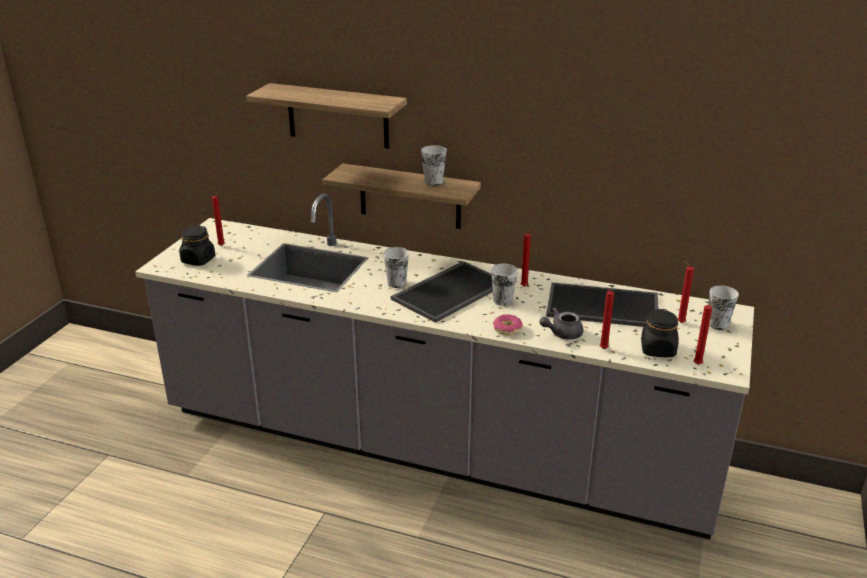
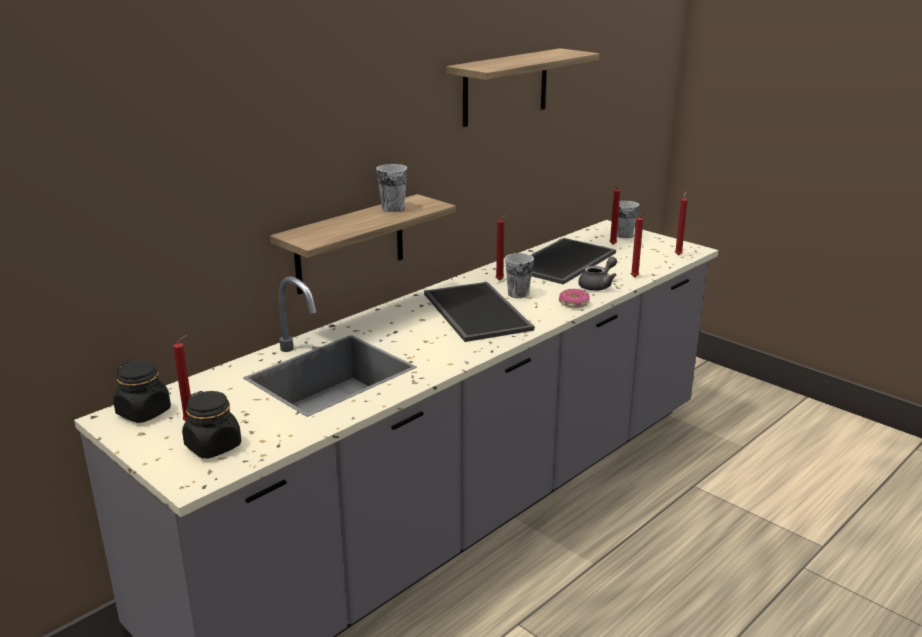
camera: 65 degrees left, 5 degrees down
shelf [246,83,407,149] -> shelf moved to [446,48,599,127]
cup [383,247,409,288] -> none
grey teapot [539,307,583,340] -> grey teapot turned 135 degrees counterclockwise [578,257,617,291]
black jar [641,309,678,357] -> black jar moved to [113,360,171,423]

